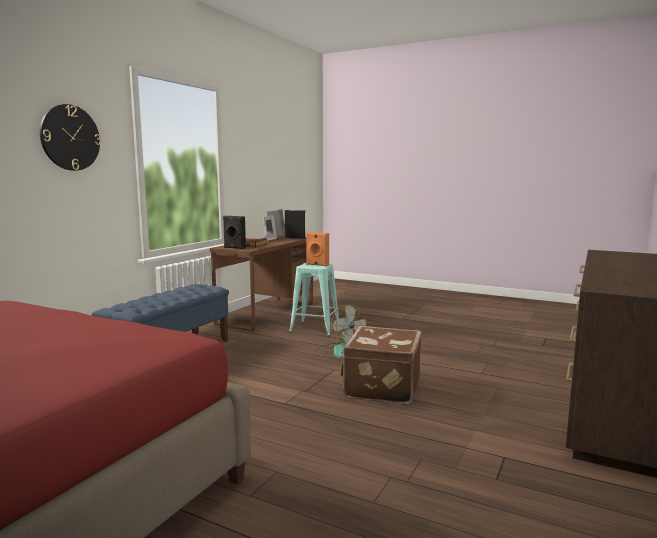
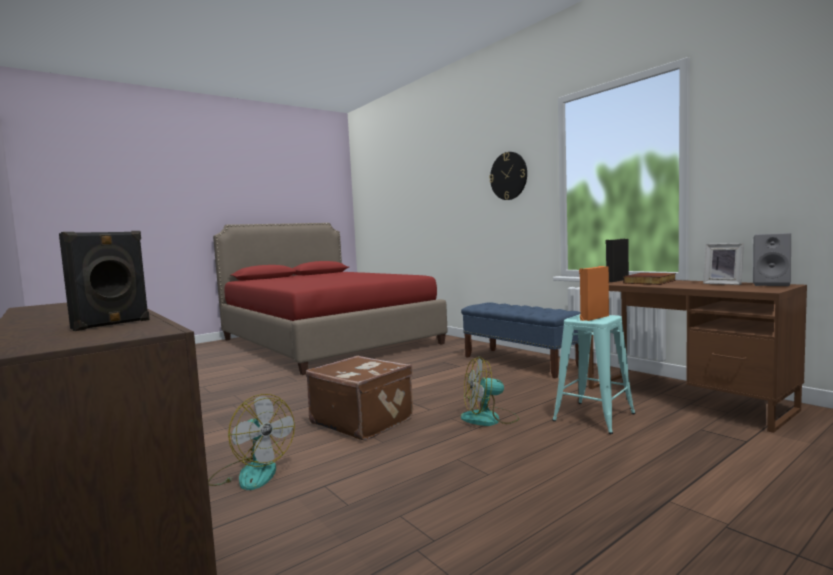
camera: 115 degrees right, 5 degrees down
black speaker [285,210,305,239] -> black speaker moved to [59,231,150,331]
none -> fan [208,394,295,490]

